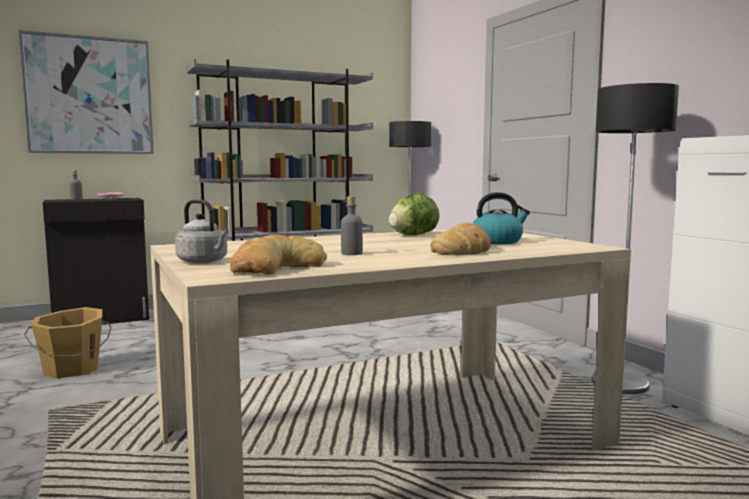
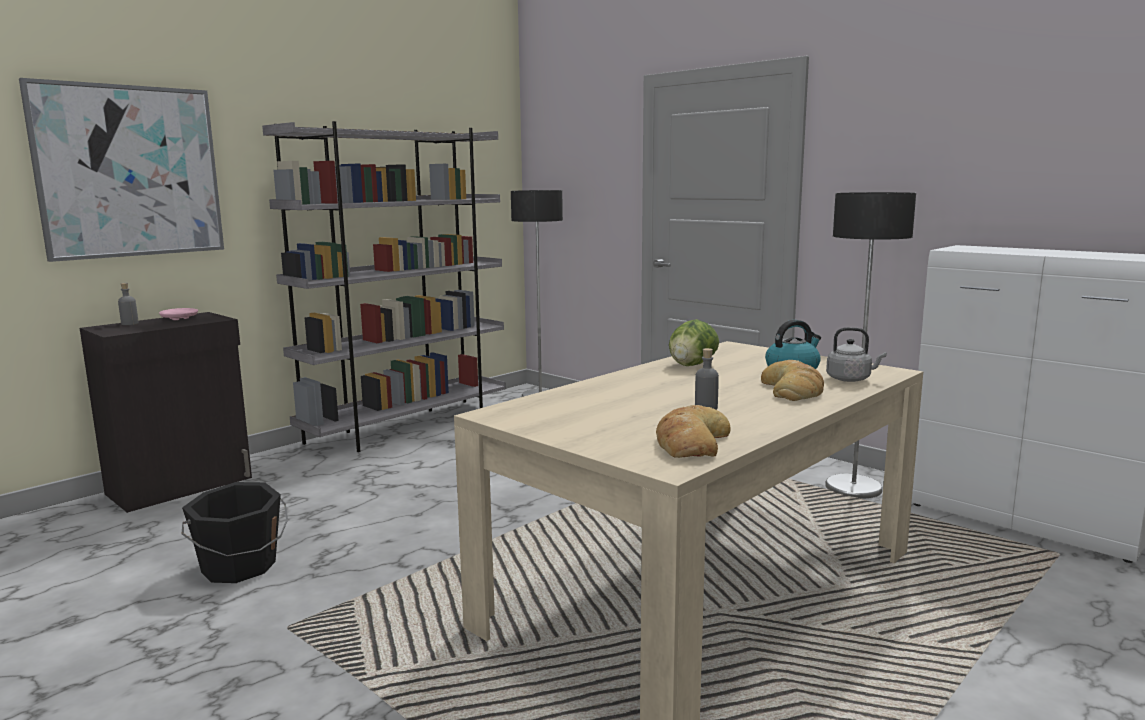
camera: 20 degrees left, 5 degrees up
orange bucket [24,307,111,378] -> black bucket [182,482,288,583]
grey kettle [175,199,229,263] -> grey kettle moved to [826,327,887,382]

